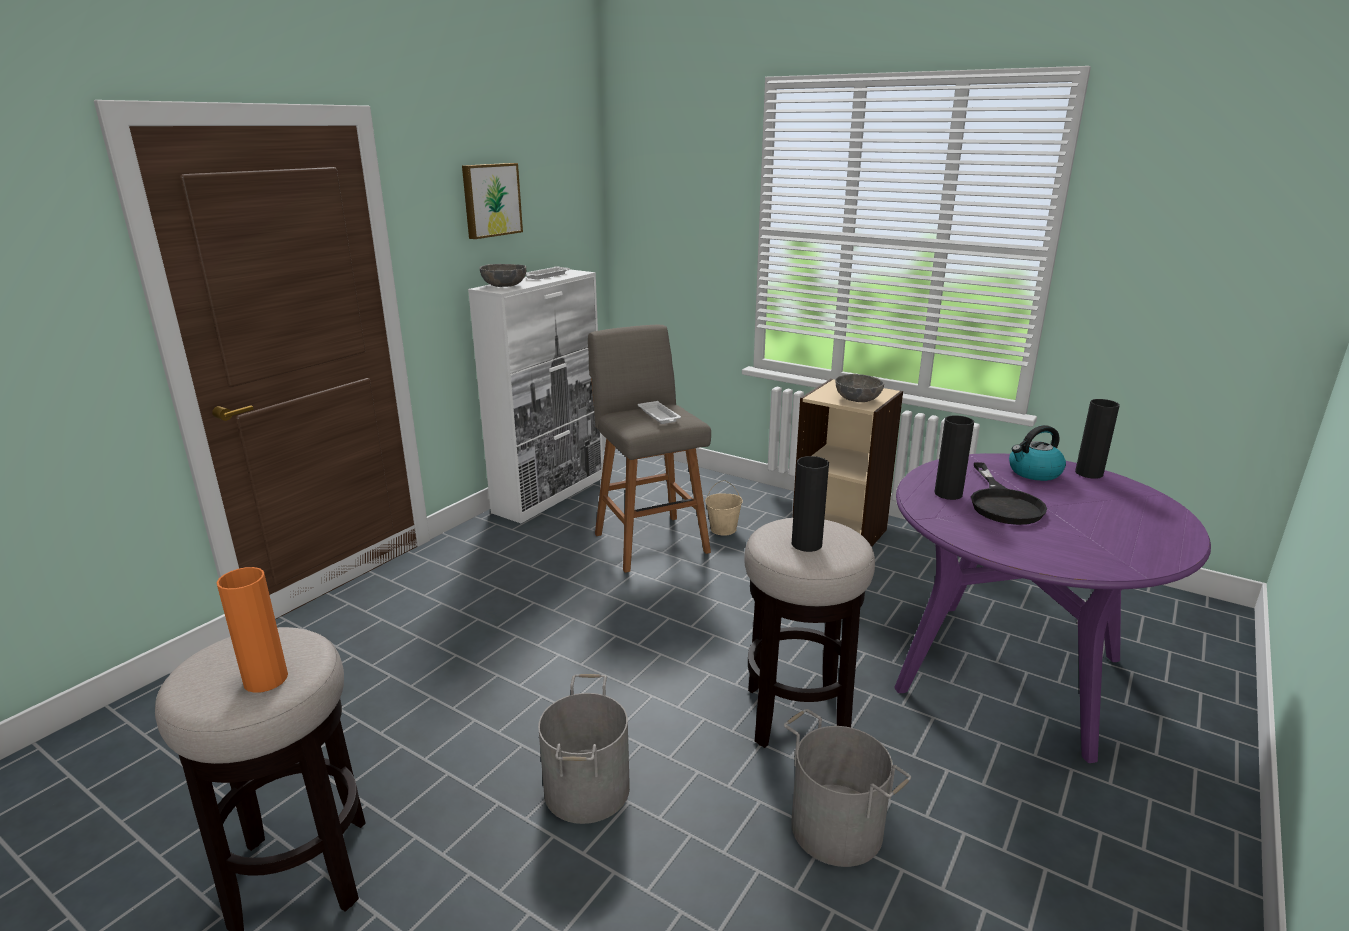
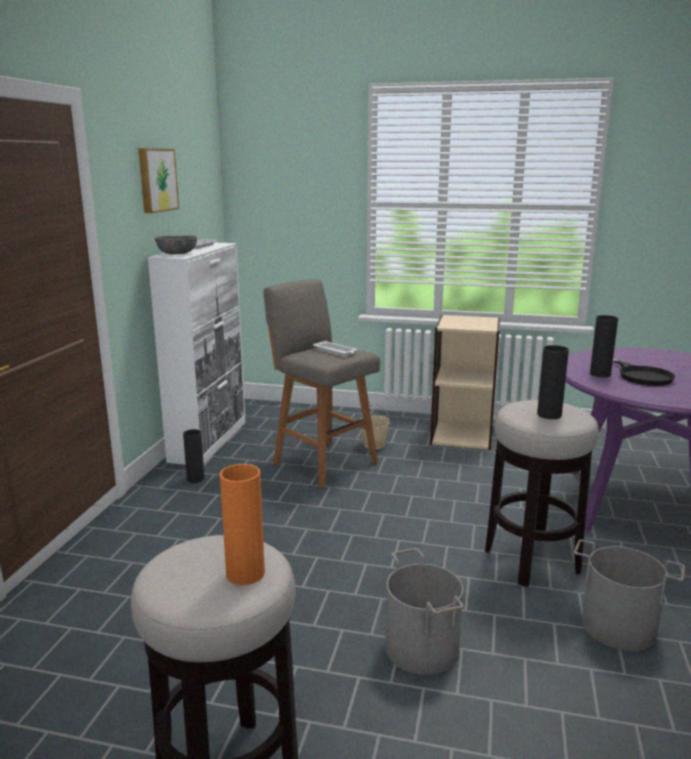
camera: 20 degrees left, 5 degrees down
grey bowl [835,374,884,402] -> none
kettle [1009,425,1066,481] -> none
black vase [1075,399,1120,479] -> black vase moved to [183,429,205,483]

